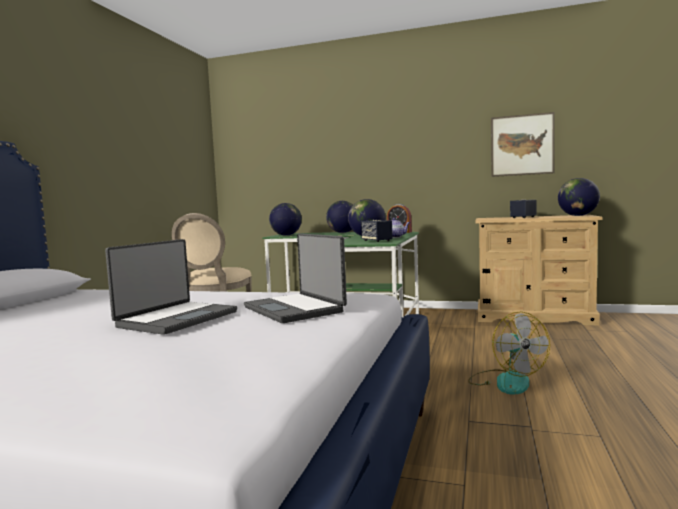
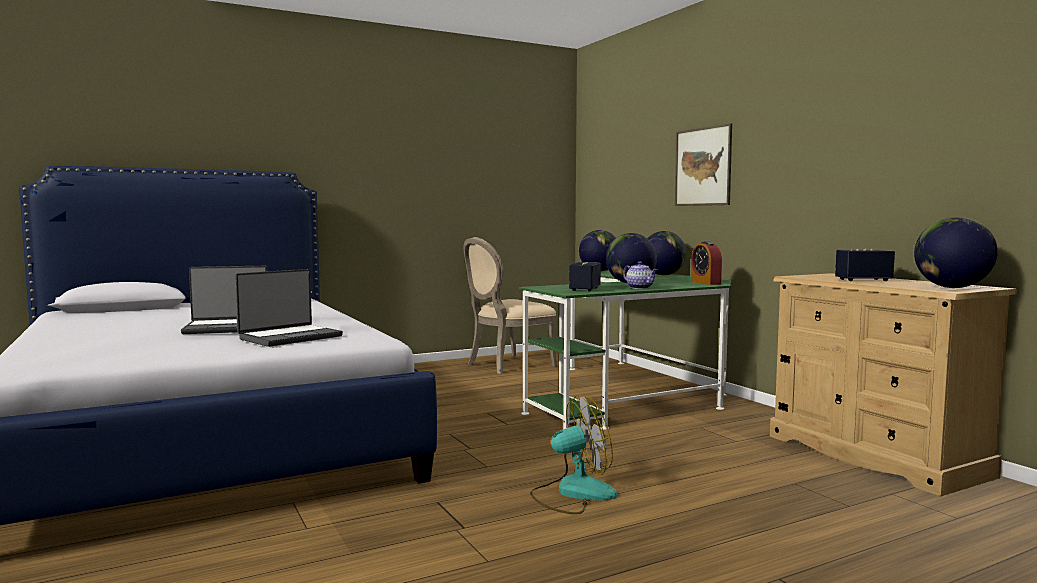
camera: 45 degrees right, 0 degrees up
laptop [244,233,347,323] -> laptop turned 150 degrees counterclockwise [235,269,343,347]
fan [468,312,550,395] -> fan turned 135 degrees counterclockwise [530,395,617,514]
picture [491,112,554,177] -> picture moved to [675,123,732,206]

